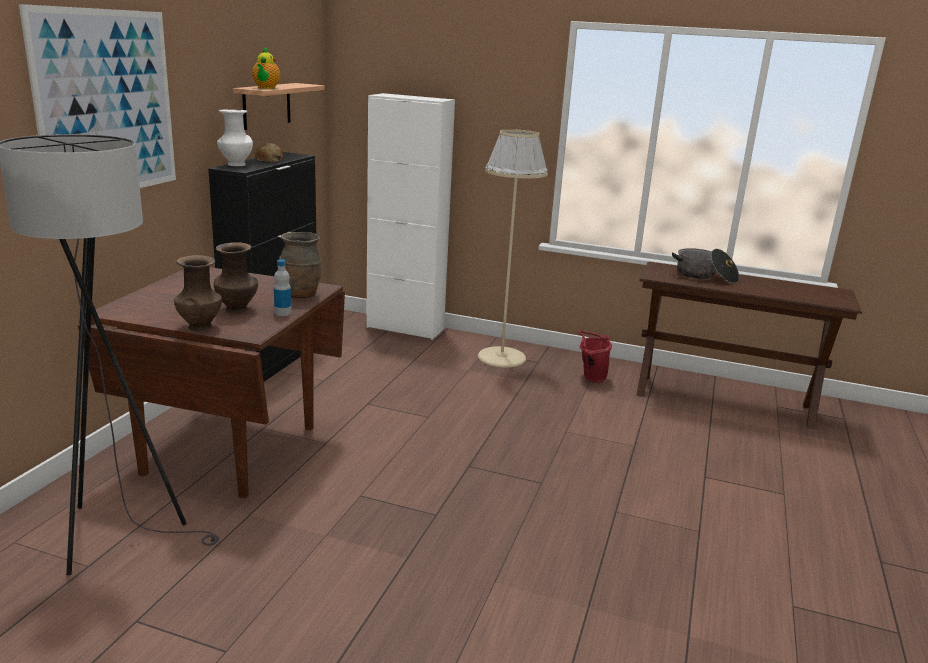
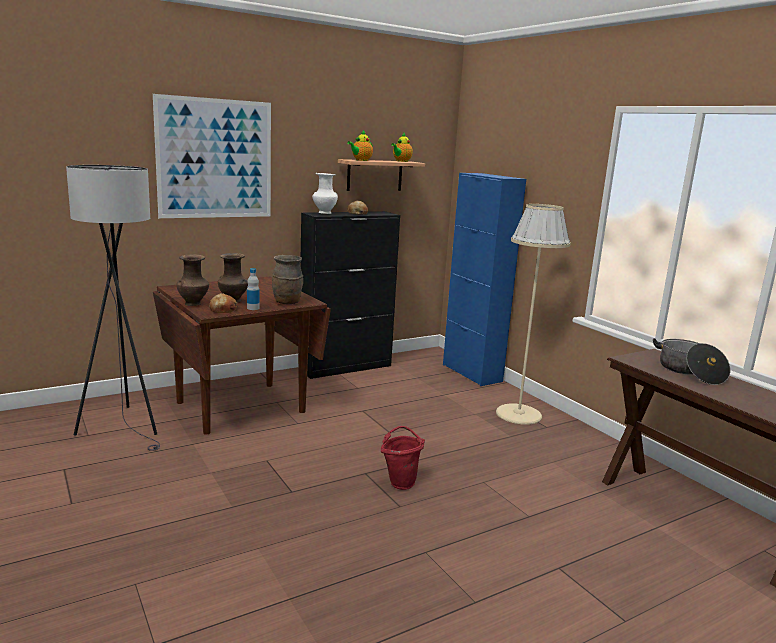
camera: 40 degrees right, 5 degrees down
white cabinet [366,93,455,340] -> blue cabinet [443,173,526,386]
red bucket [578,331,612,383] -> red bucket moved to [381,426,425,490]
none -> bread [209,293,238,313]
none -> teapot [391,133,413,162]

